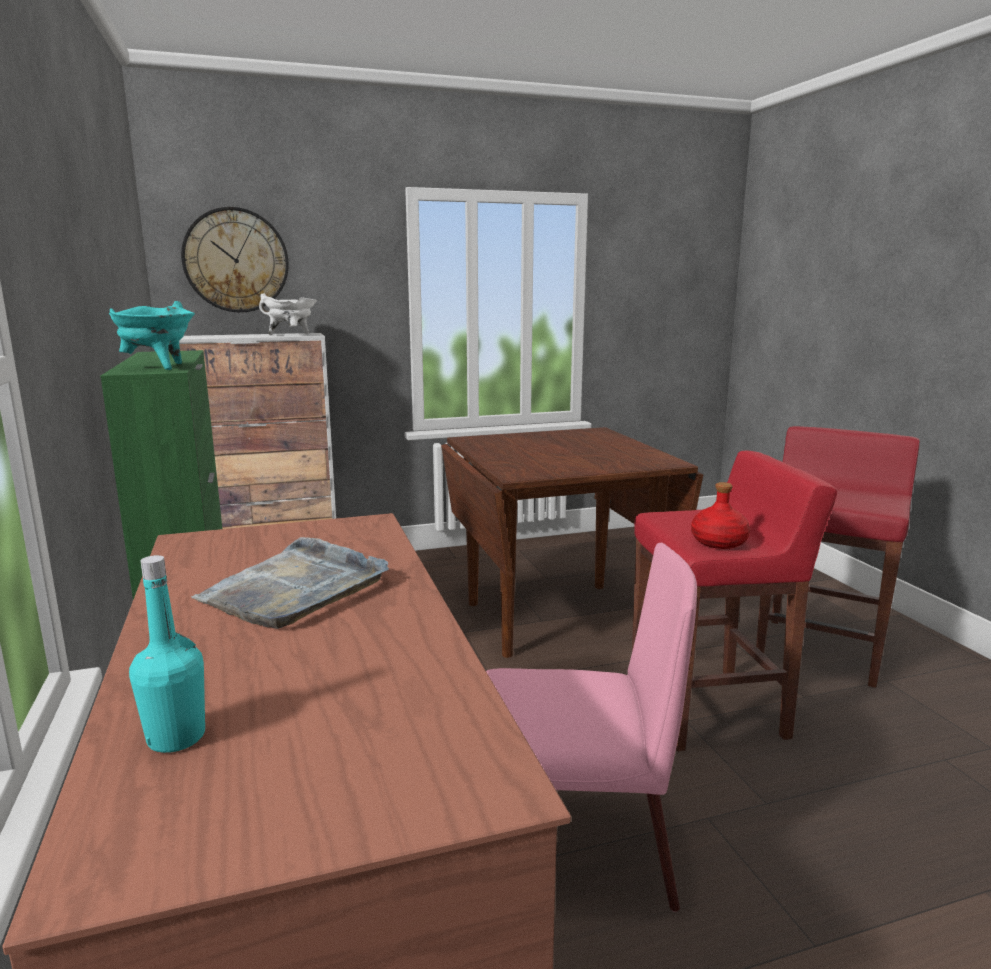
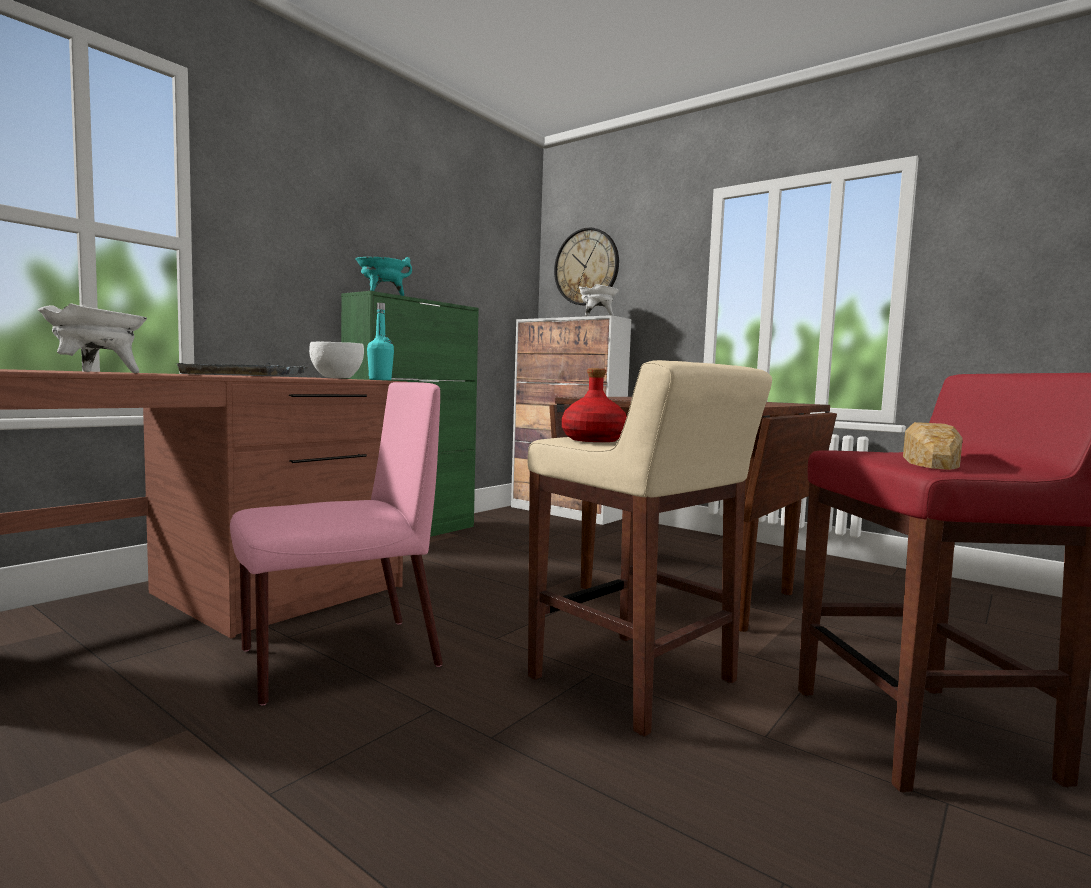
camera: 55 degrees right, 10 degrees down
turquoise bottle [129,555,205,753] -> turquoise bottle moved to [367,303,394,380]
pink chair [486,543,697,912] -> pink chair turned 90 degrees counterclockwise [230,382,443,705]
red stool [632,451,837,751] -> beige stool [528,360,772,737]
none -> white cooking pot [38,304,147,373]
none -> white bowl [309,342,364,378]
none -> bread [903,422,963,470]

